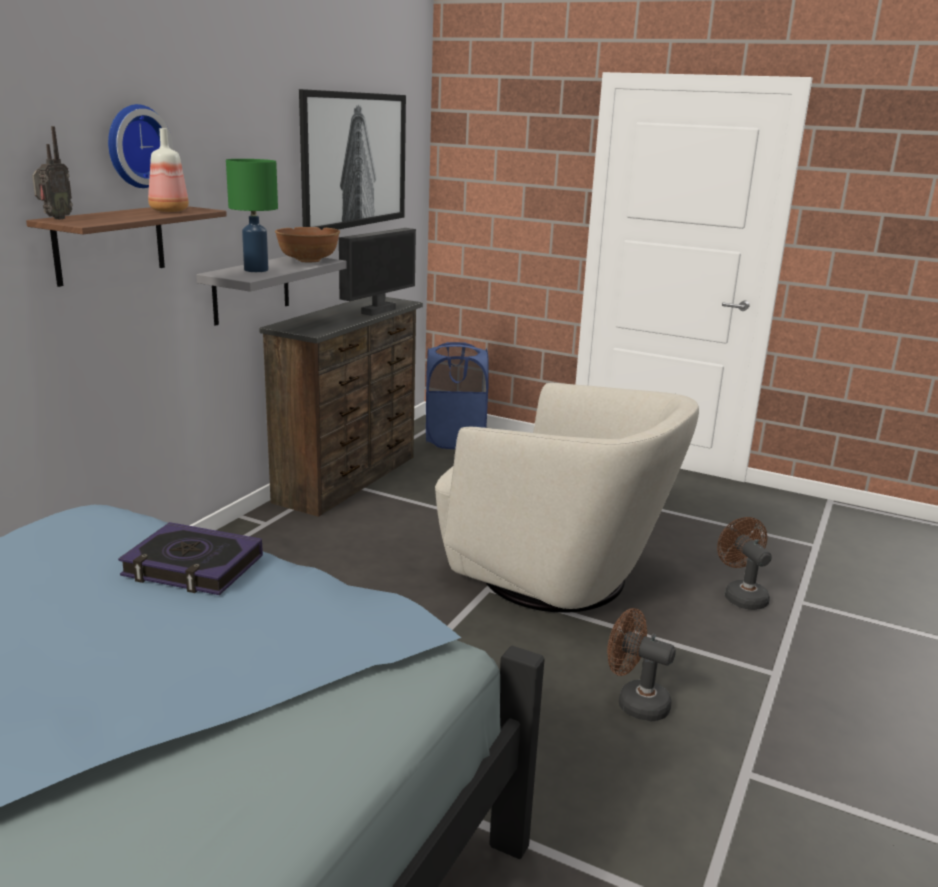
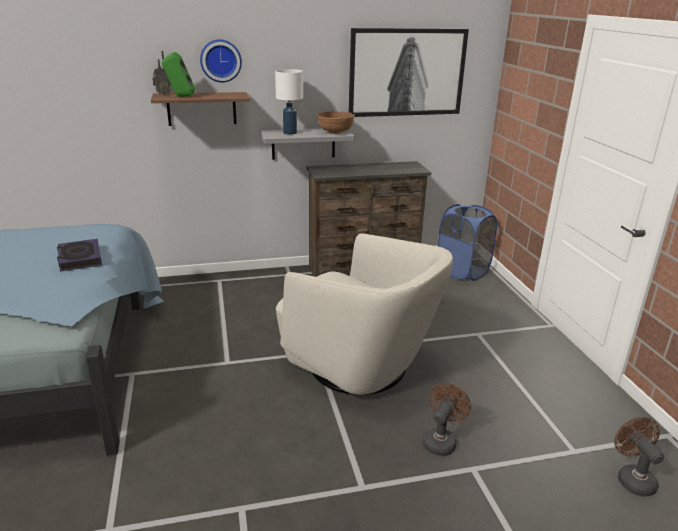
camera: 50 degrees right, 5 degrees up
bottle [148,128,189,212] -> none
green table lamp [226,159,278,272] -> white table lamp [275,69,303,135]
monitor [339,228,416,316] -> none
beige armchair [435,383,699,613] -> beige armchair turned 45 degrees counterclockwise [276,234,453,395]
brown fan [607,608,676,721] -> brown fan moved to [614,417,664,496]
none -> green speaker [162,52,195,97]

